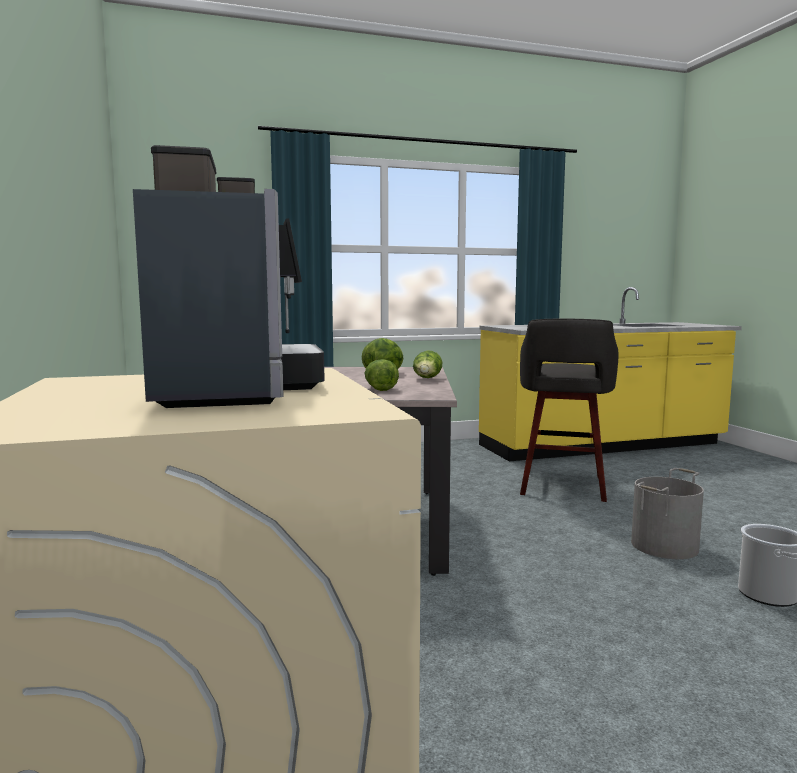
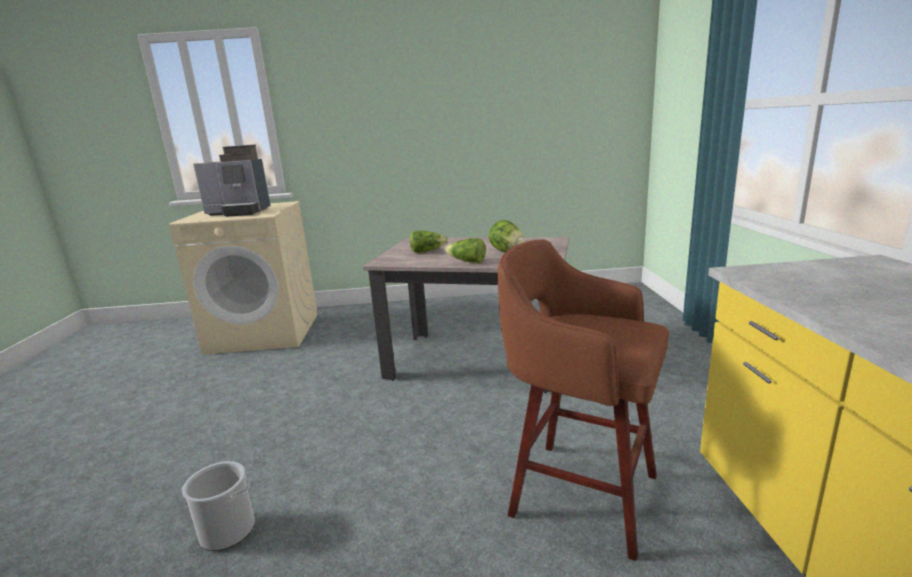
camera: 105 degrees right, 10 degrees up
grey stool [520,319,619,502] -> brown stool [497,240,669,561]
grey bucket [631,468,704,559] -> none

